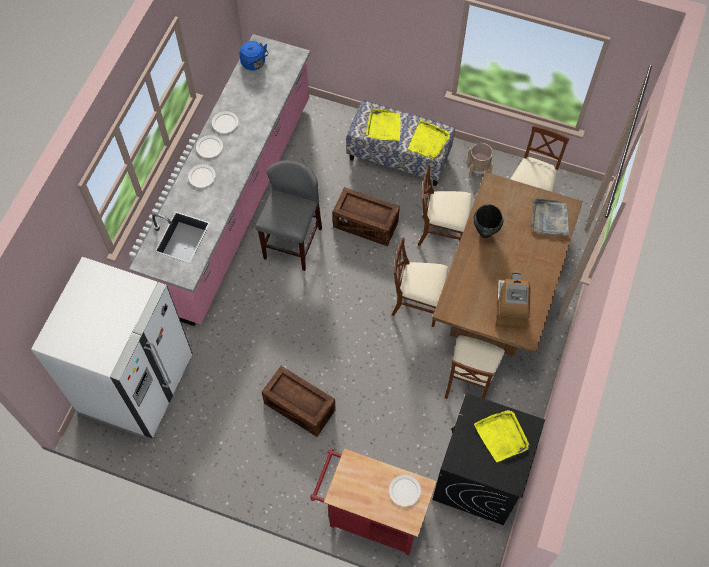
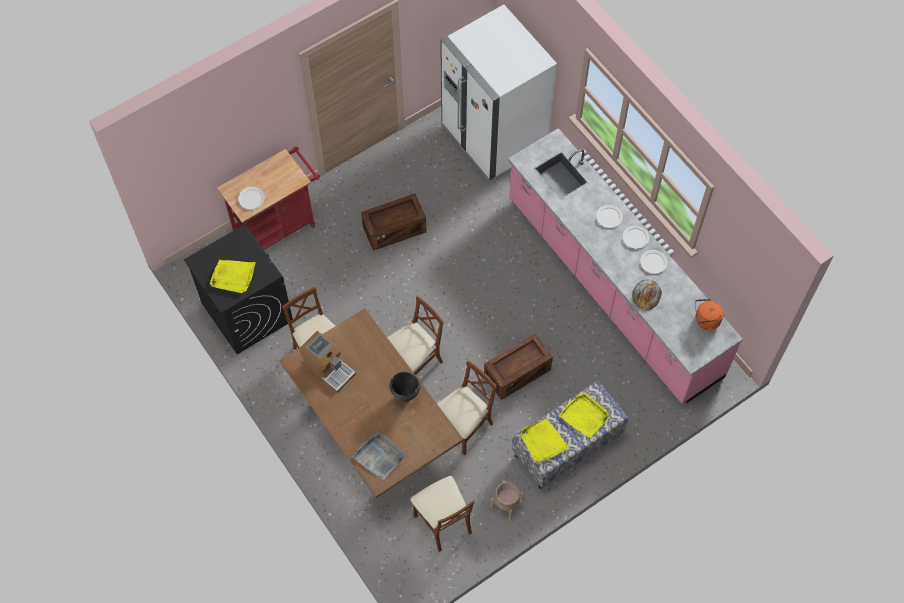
camera: 125 degrees right, 0 degrees up
blue kettle [239,41,268,70] -> orange kettle [695,299,724,332]
grey stool [255,160,322,271] -> none
none -> bread [632,279,662,310]

